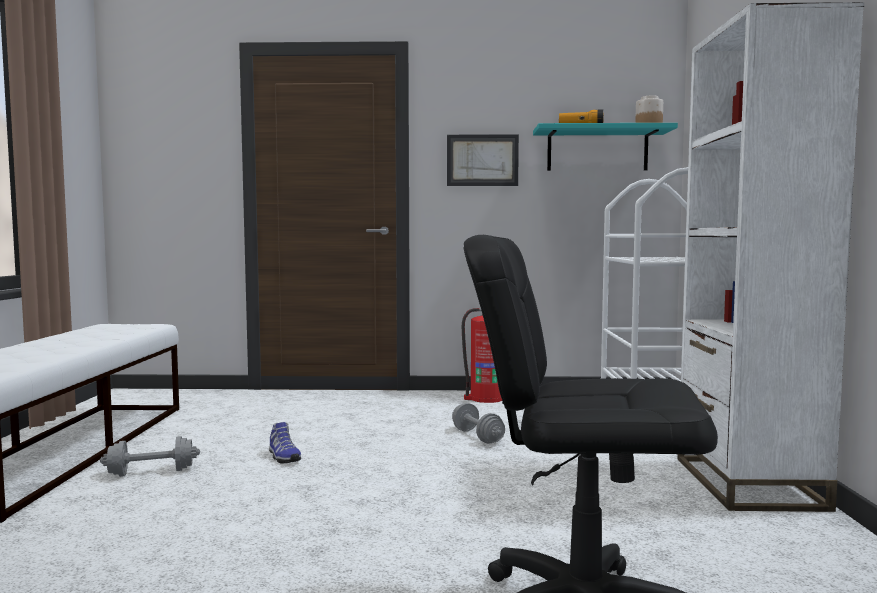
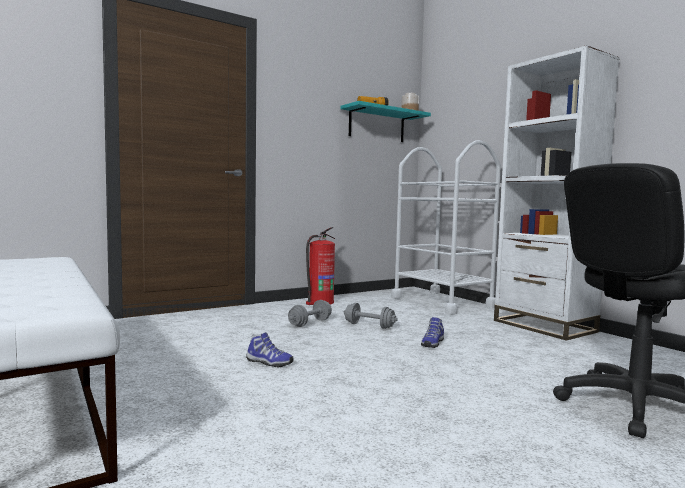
camera: 35 degrees left, 0 degrees up
grey dumbbell [100,436,200,477] -> grey dumbbell moved to [288,300,332,327]
picture [447,134,519,186] -> none
none -> shoe [421,317,444,348]

